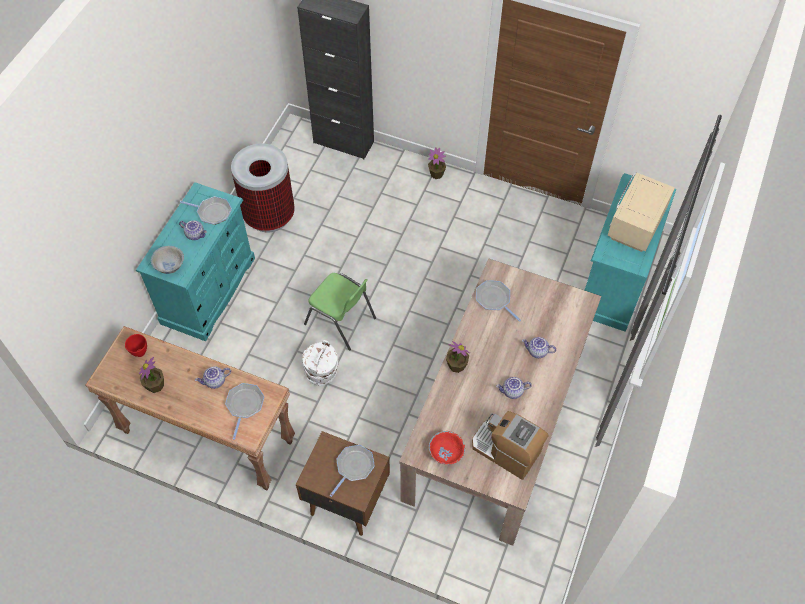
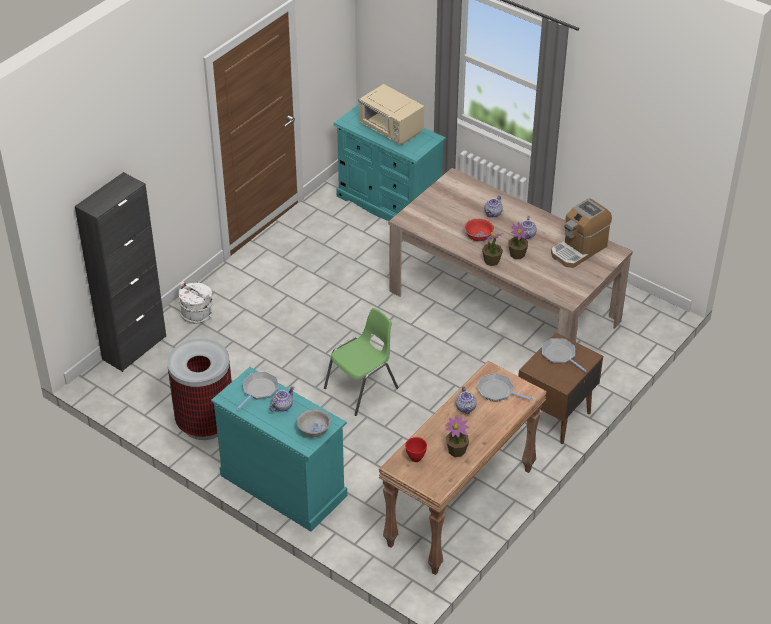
camera: 75 degrees left, 15 degrees down
white bucket [302,340,338,386] -> white bucket moved to [179,282,213,324]
potted plant [428,148,446,179] -> potted plant moved to [509,222,528,259]
red bowl [429,431,465,465] -> red bowl moved to [464,218,494,241]
frying pan [476,280,521,322] -> none

